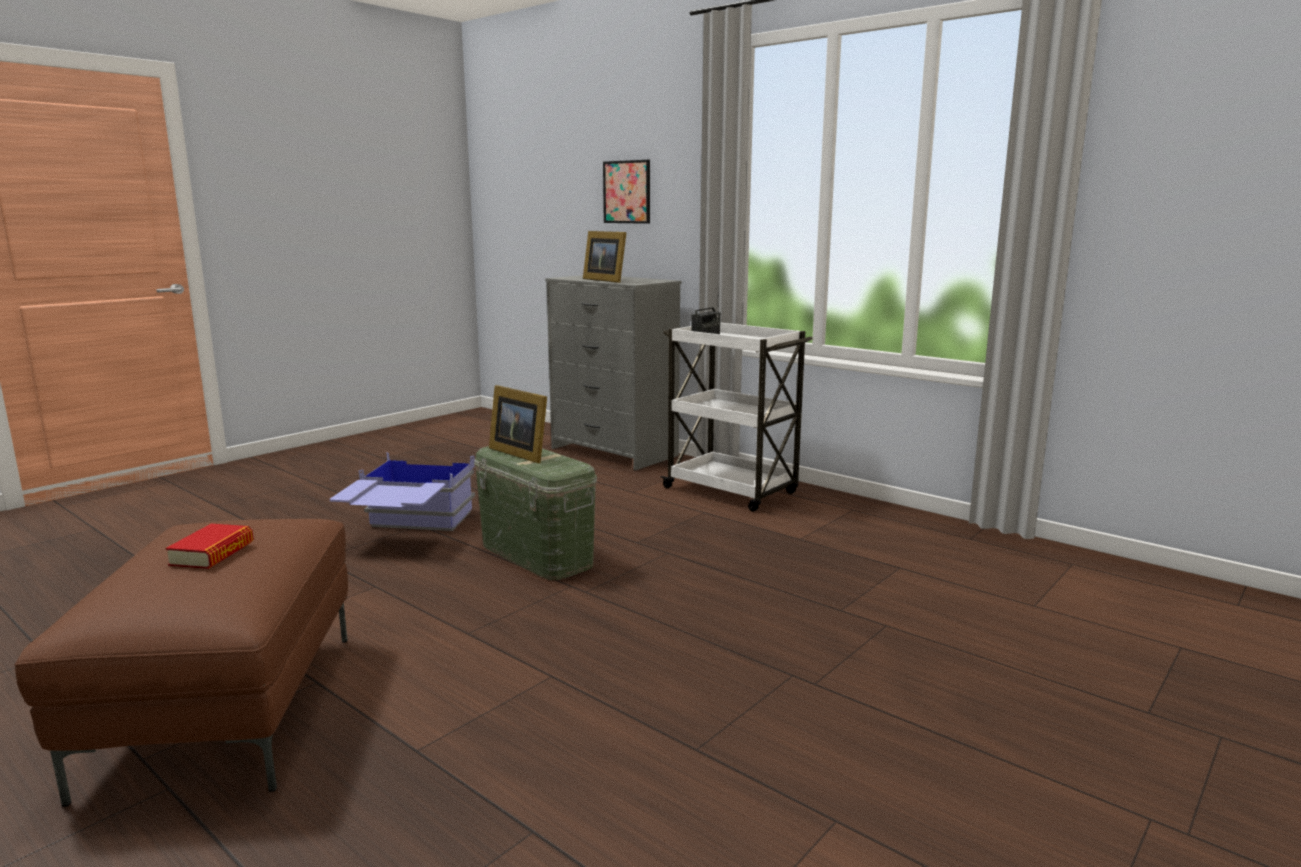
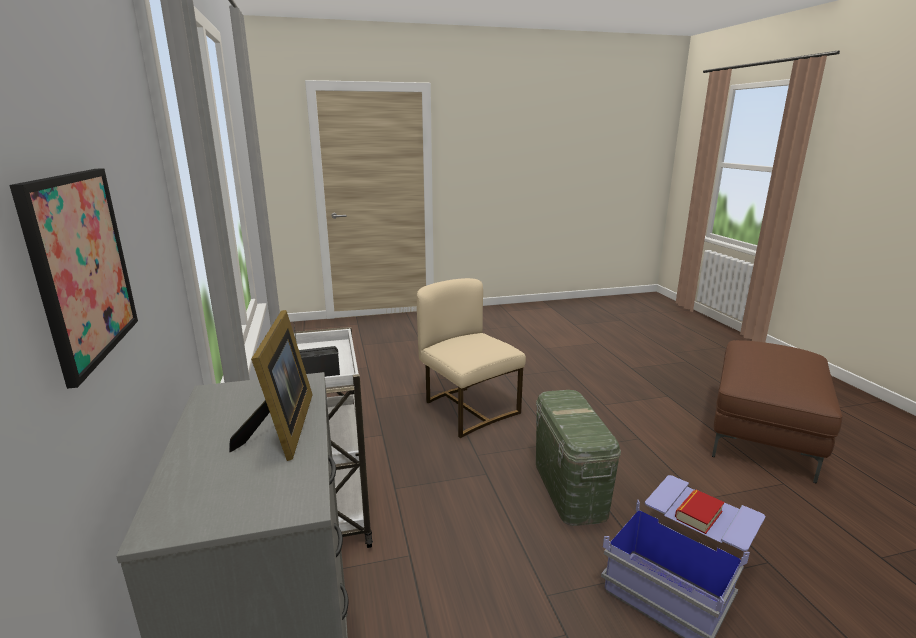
camera: 145 degrees left, 5 degrees up
book [165,524,254,569] -> book moved to [675,490,725,534]
picture frame [489,385,547,463] -> none
none -> beige chair [417,278,526,438]

